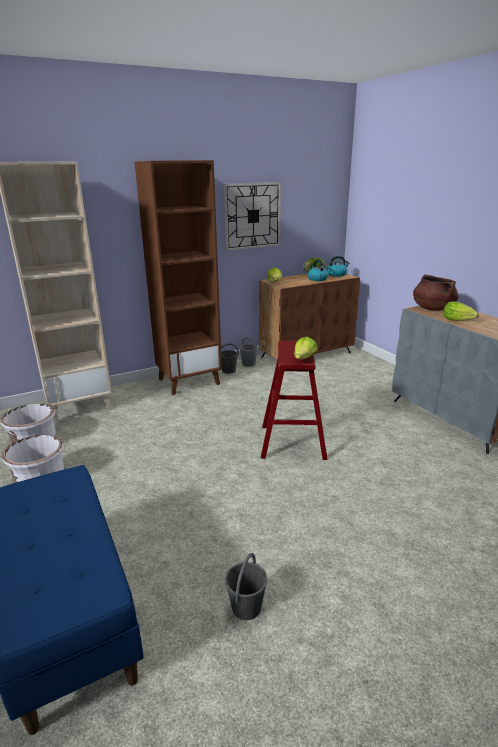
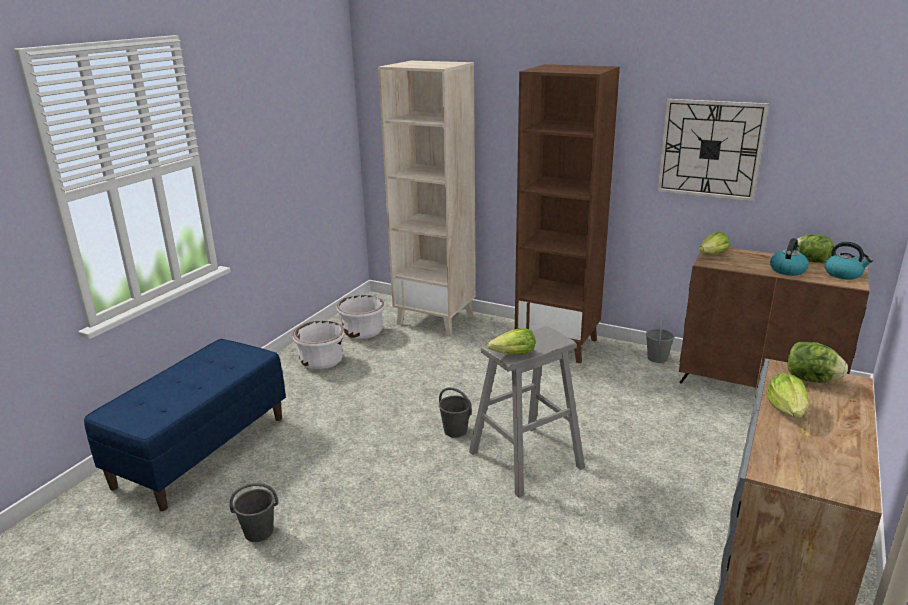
camera: 55 degrees right, 0 degrees up
grey bucket [221,343,239,374] -> grey bucket moved to [439,387,472,438]
red stool [261,341,328,460] -> grey stool [469,326,585,498]
brown cooking pot [413,274,458,311] -> lettuce [787,342,848,383]

